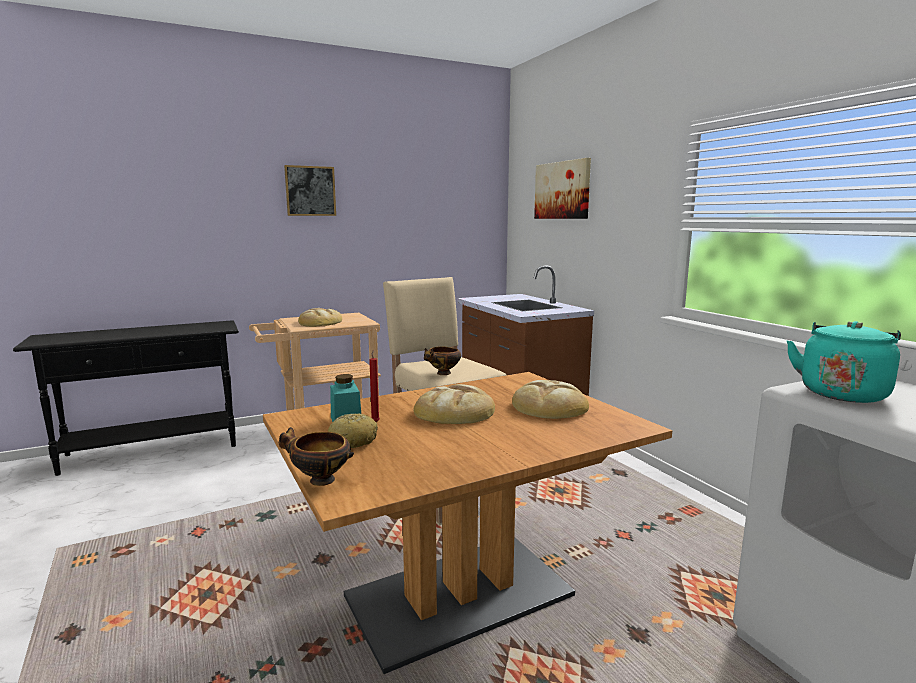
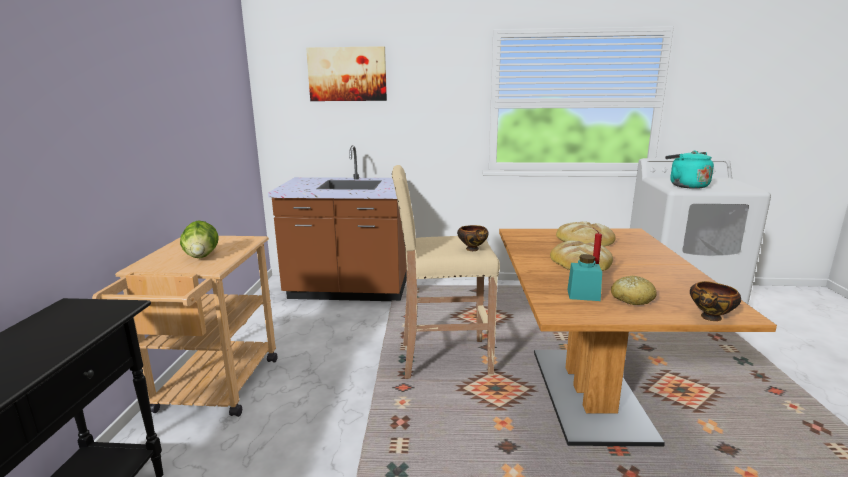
camera: 60 degrees left, 5 degrees up
picture [284,165,336,216] -> none
bread [298,308,342,327] -> lettuce [180,221,219,258]

